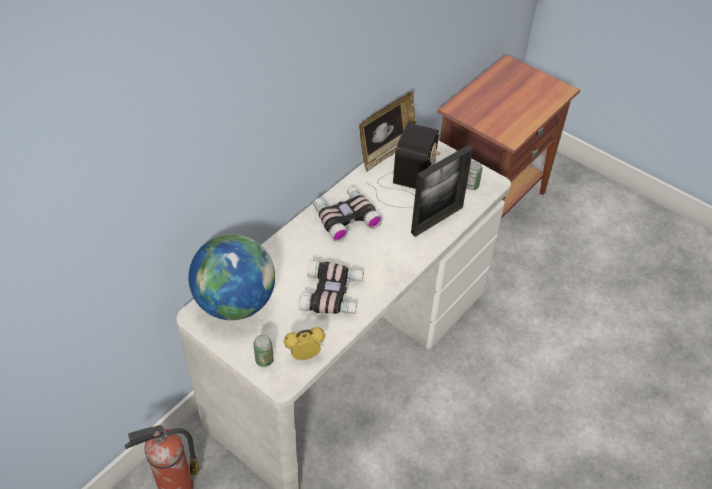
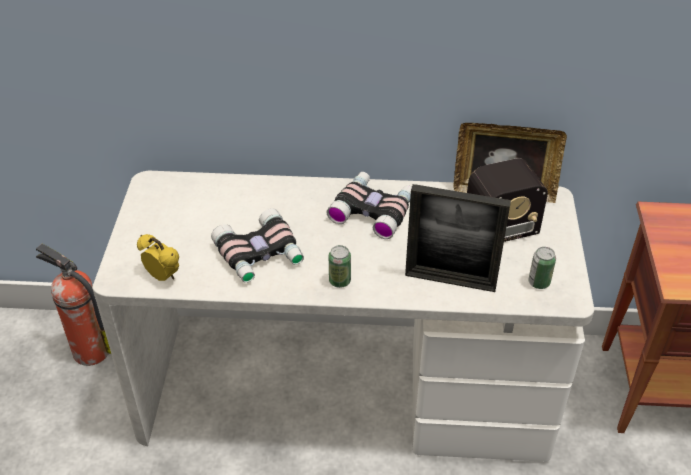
camera: 55 degrees right, 5 degrees down
globe [189,234,275,320] -> none
can [253,335,274,367] -> can moved to [329,245,351,288]

